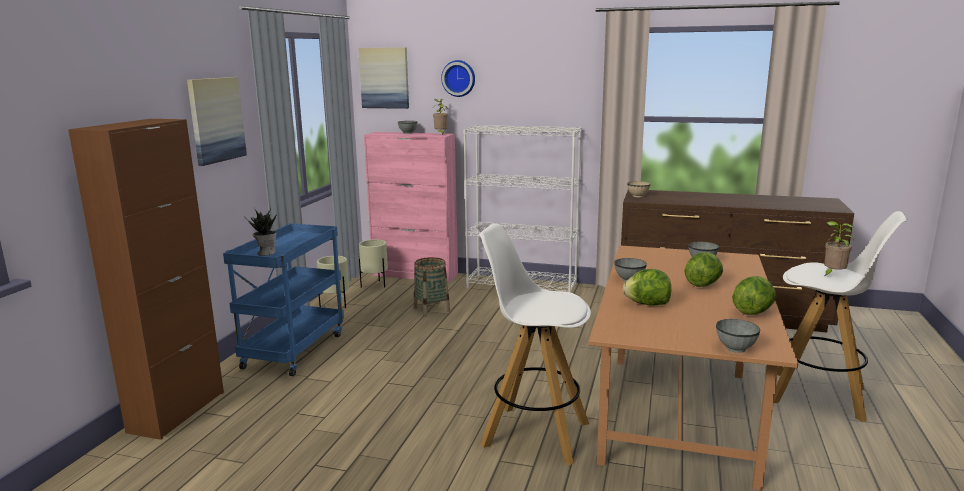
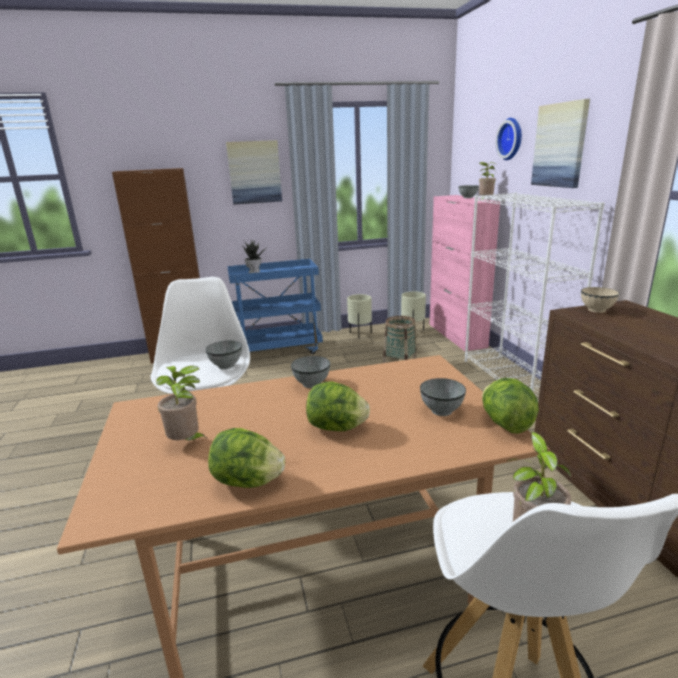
camera: 60 degrees right, 5 degrees up
picture [358,47,409,109] -> picture moved to [531,99,590,188]
lettuce [623,269,671,305] -> lettuce moved to [482,378,539,433]
grey bowl [716,319,760,353] -> grey bowl moved to [206,340,242,369]
none -> potted plant [156,366,209,441]

